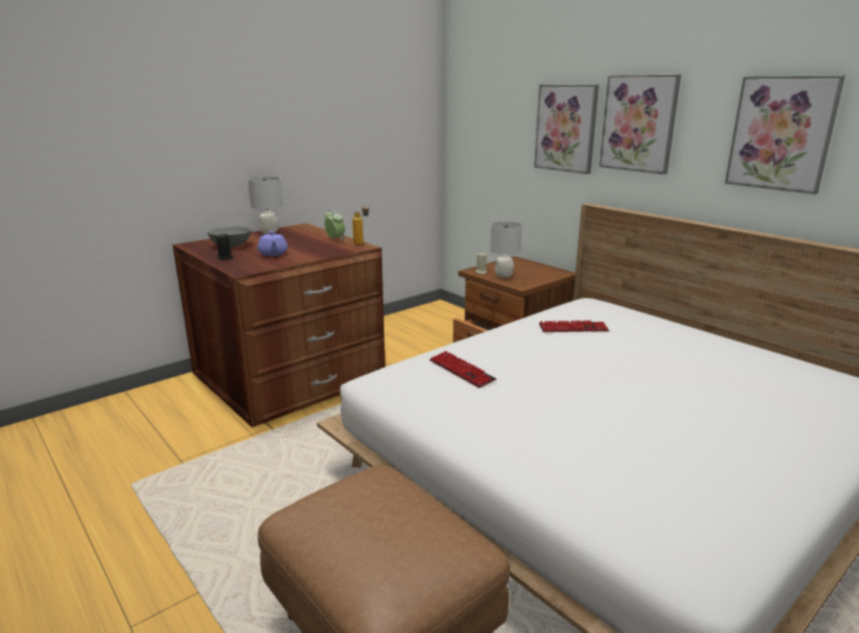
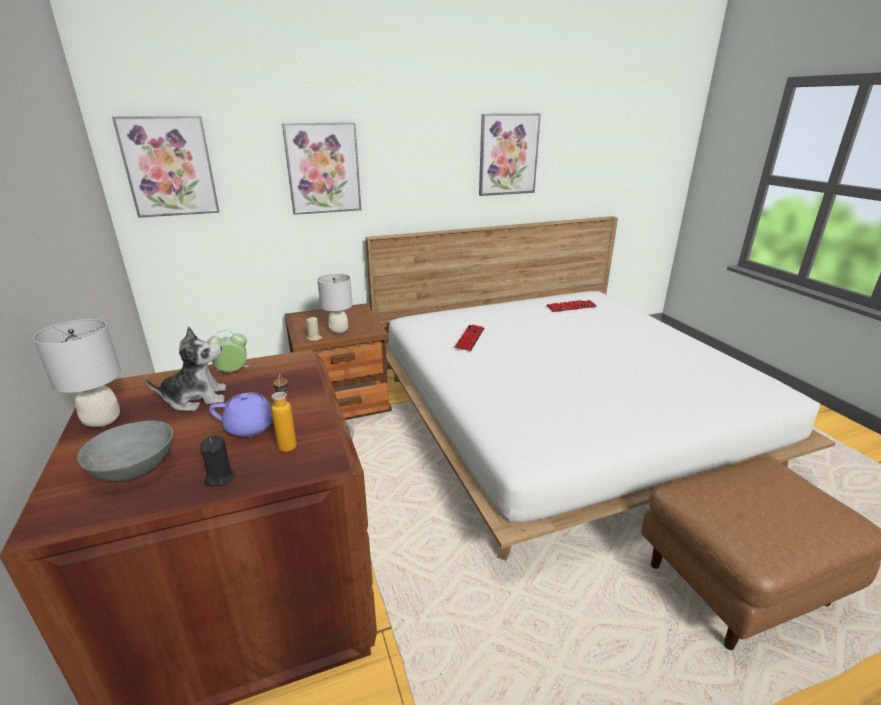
camera: 70 degrees left, 5 degrees up
bottle [352,204,369,245] -> bottle moved to [271,373,297,452]
keyboard [429,351,496,388] -> keyboard moved to [547,300,597,312]
picture [599,75,681,174] -> picture moved to [112,116,219,218]
none -> plush toy [145,326,226,411]

